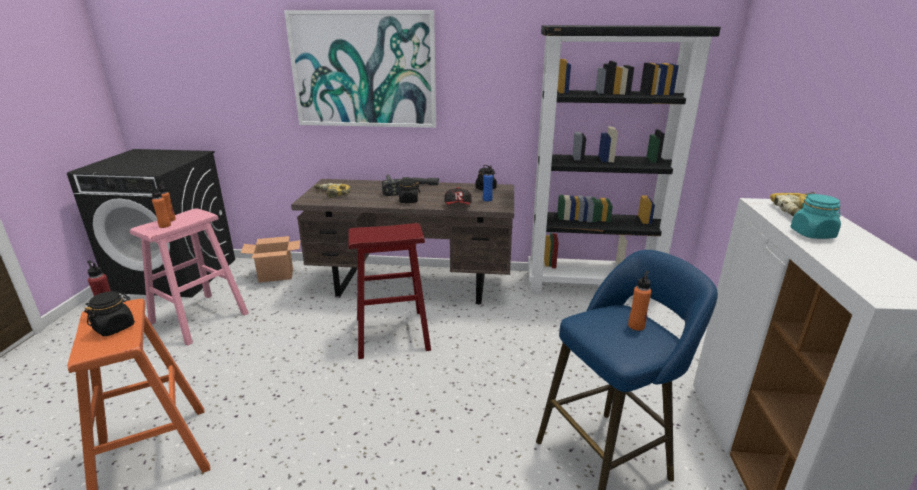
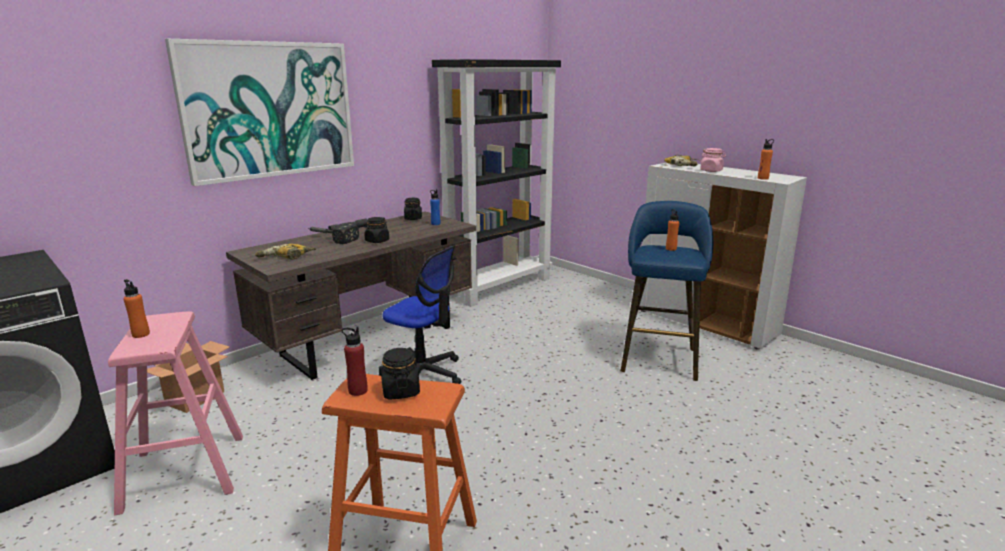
camera: 50 degrees left, 5 degrees down
orange bottle [150,187,171,228] -> orange bottle moved to [758,139,774,180]
red stool [348,223,431,359] -> office chair [379,246,461,384]
cap [444,187,472,205] -> none
turquoise jar [790,194,841,239] -> pink jar [700,148,726,172]

